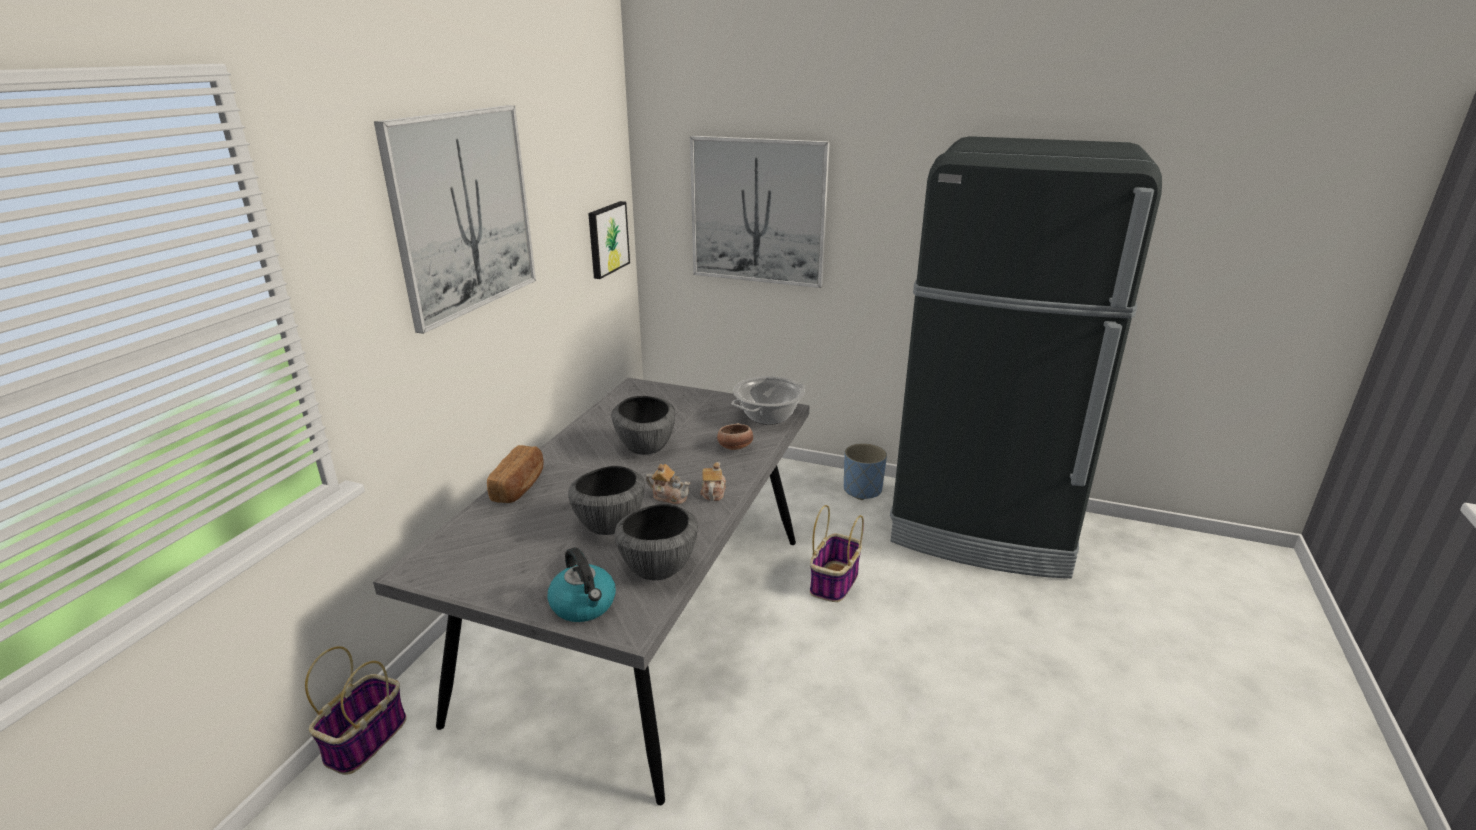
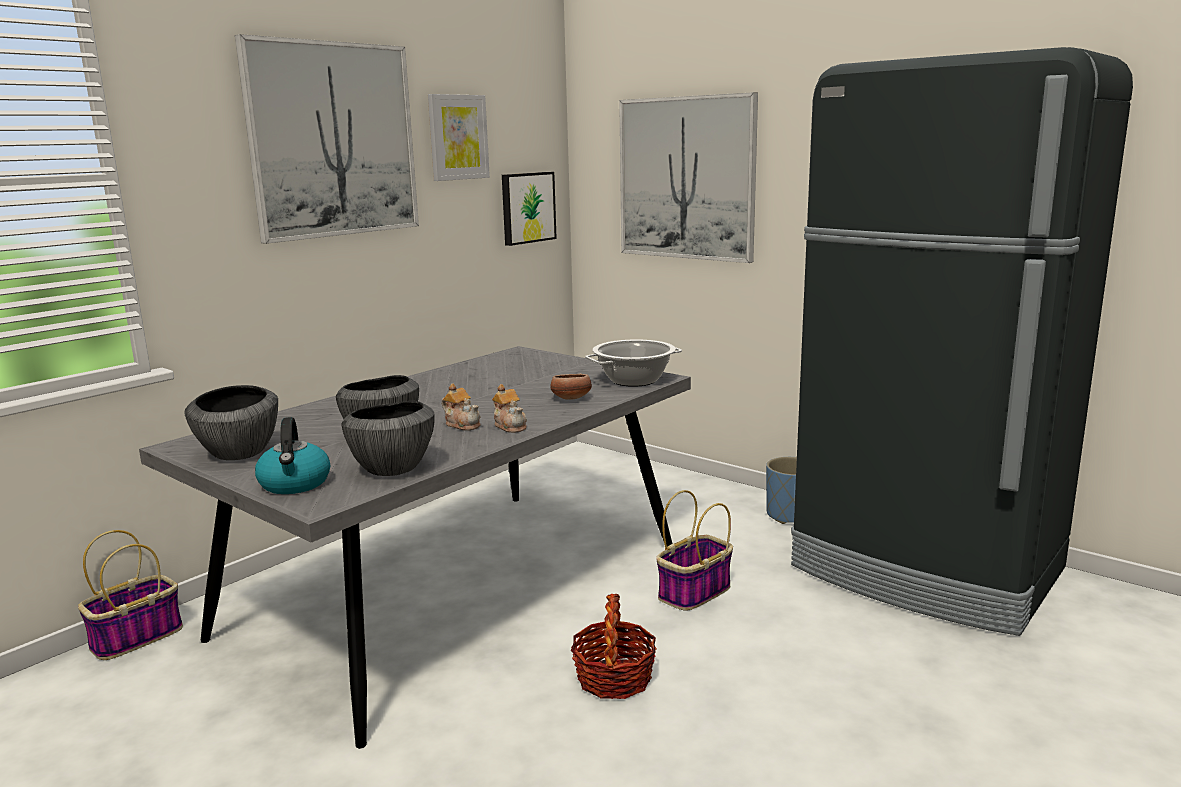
camera: 20 degrees right, 10 degrees down
bread [487,445,544,503] -> none
bowl [611,396,675,455] -> bowl moved to [184,385,278,460]
teapot [700,462,726,501] -> teapot turned 120 degrees clockwise [492,384,527,433]
none -> picture [428,94,490,181]
none -> basket [571,594,657,699]

